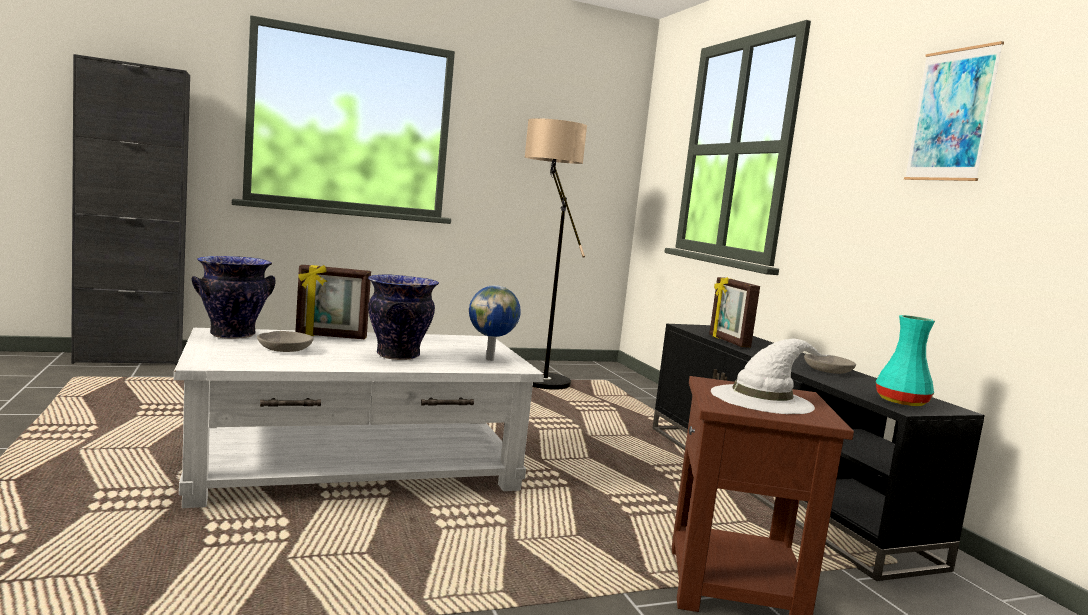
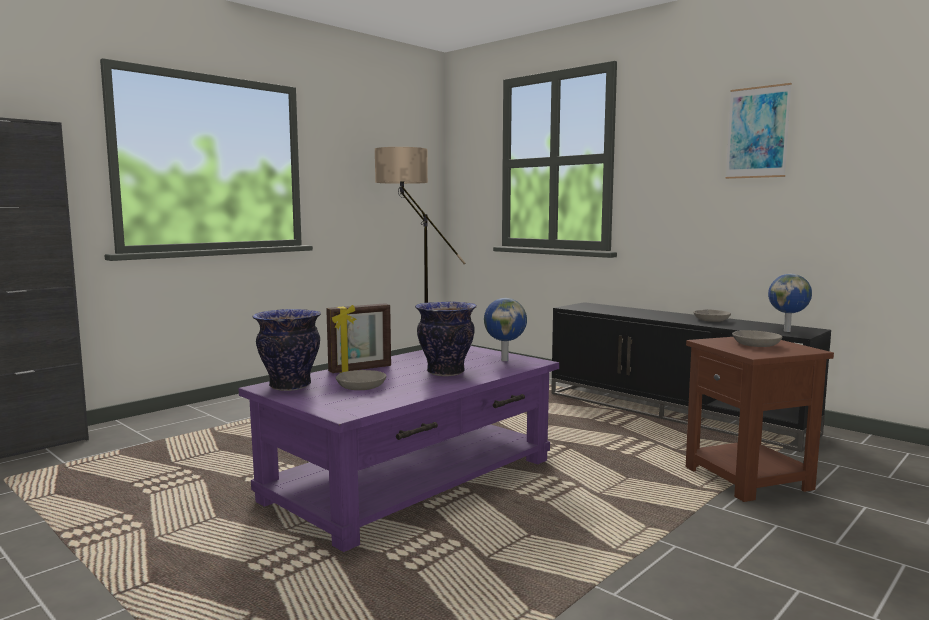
camera: 25 degrees left, 0 degrees up
white coffee table [174,328,544,508] -> purple coffee table [239,346,559,552]
picture frame [709,277,760,348] -> none
white hat [711,339,830,414] -> grey bowl [732,330,782,347]
turquoise vase [876,315,935,406] -> globe [768,274,812,332]

